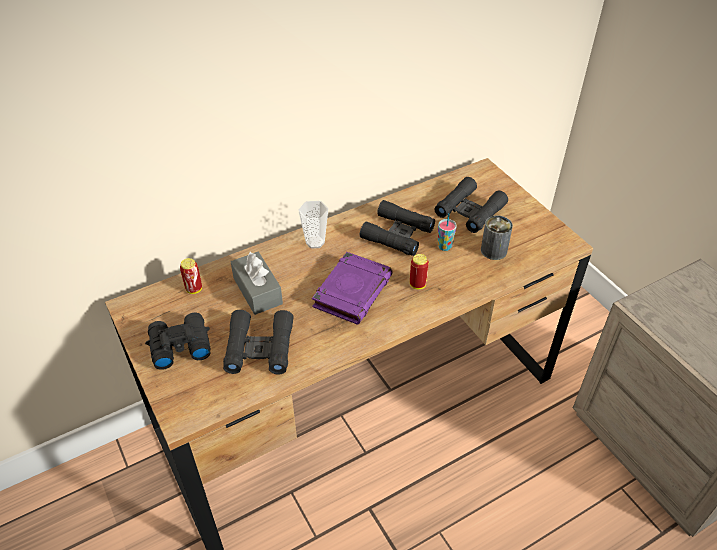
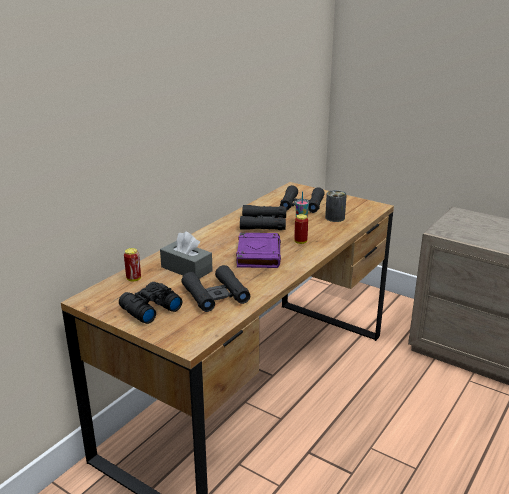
camera: 25 degrees left, 20 degrees down
cup [298,201,328,249] -> none

